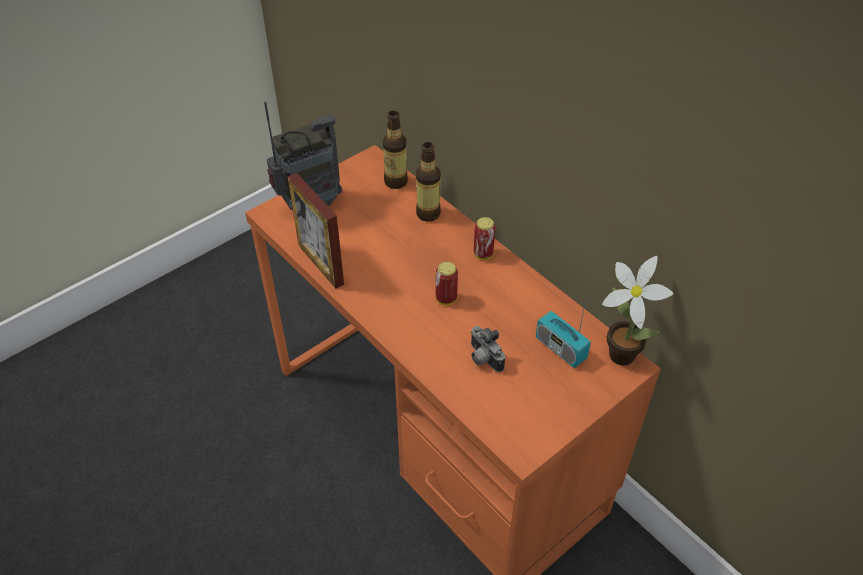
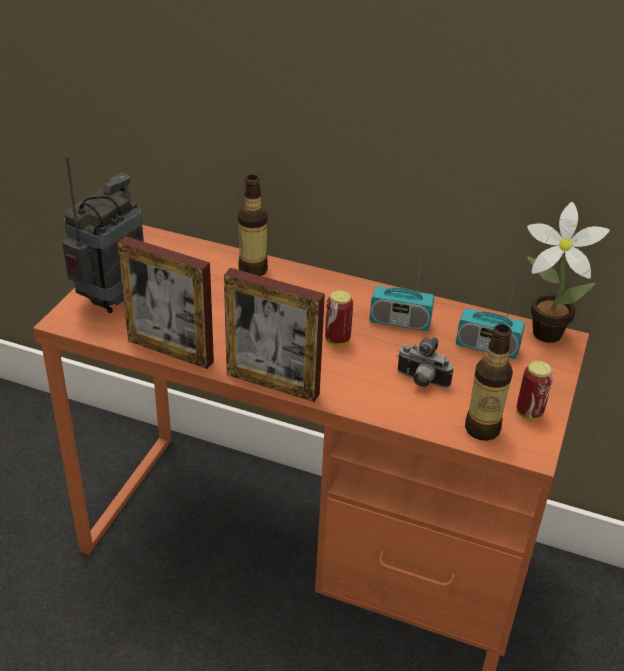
camera: 30 degrees left, 10 degrees down
bottle [382,111,408,189] -> bottle moved to [465,324,513,441]
can [474,217,495,260] -> can moved to [516,361,553,420]
none -> picture frame [224,268,325,402]
none -> radio [370,244,434,331]

